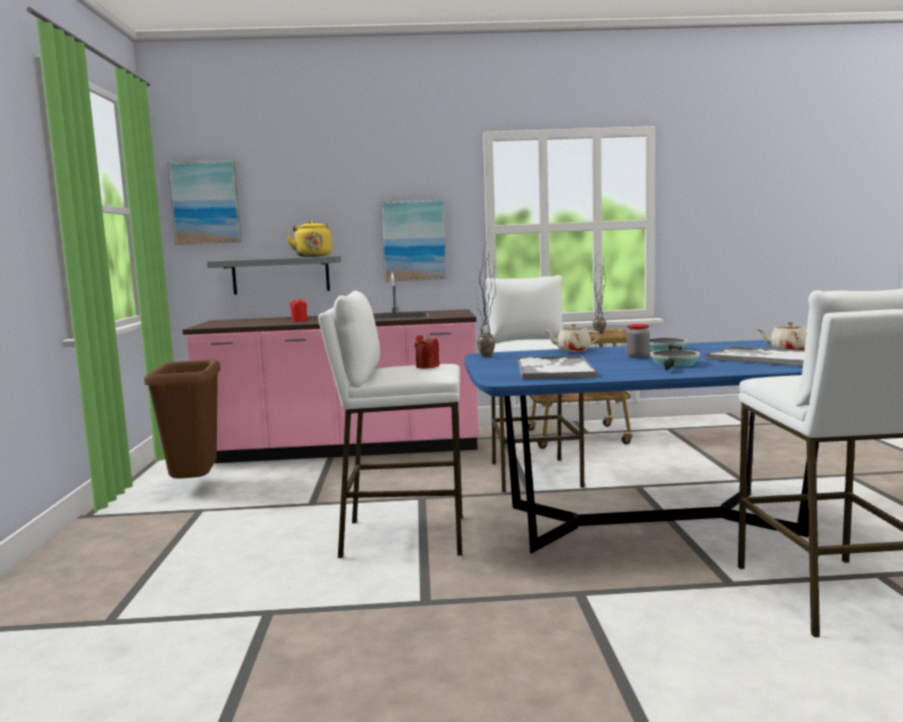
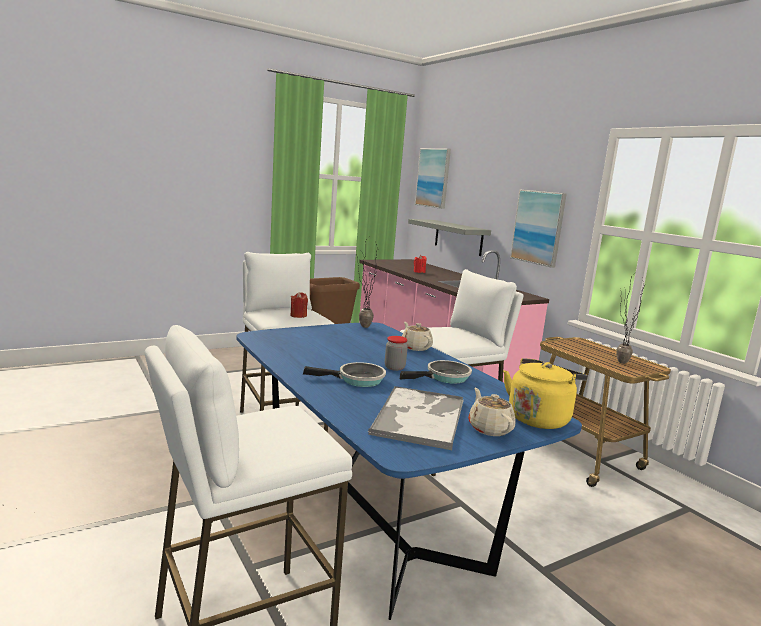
camera: 60 degrees right, 5 degrees up
yellow kettle [286,221,332,257] -> yellow kettle moved to [503,358,588,429]
tray [518,355,598,380] -> none

